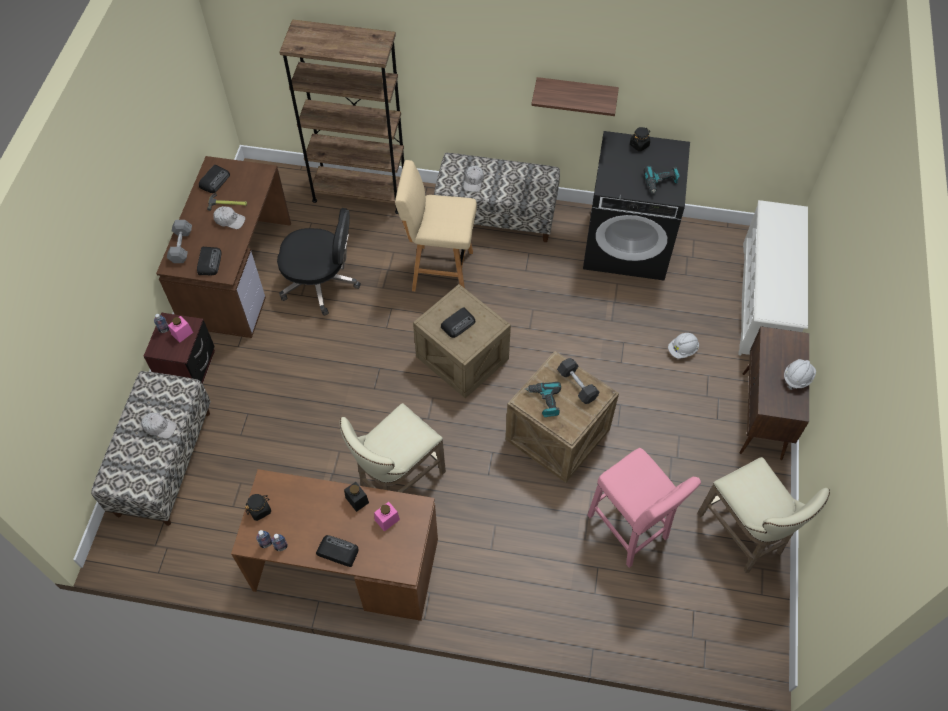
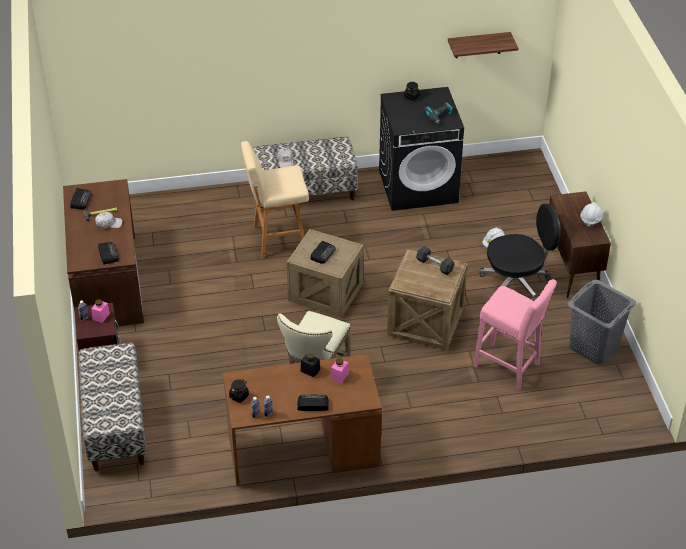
camera: 20 degrees left, 15 degrees down
white cap [141,413,177,439] -> none
grey dumbbell [167,220,192,263] -> none
black office chair [277,208,361,315] -> black office chair moved to [479,204,561,301]
brown bookcase [280,19,404,214] -> none
power drill [524,382,561,417] -> none
shelf [531,77,619,116] -> shelf moved to [448,32,518,58]
beige stool [697,457,830,573] -> grey laundry basket [567,280,636,365]
white shoe rack [739,200,808,355] -> none

